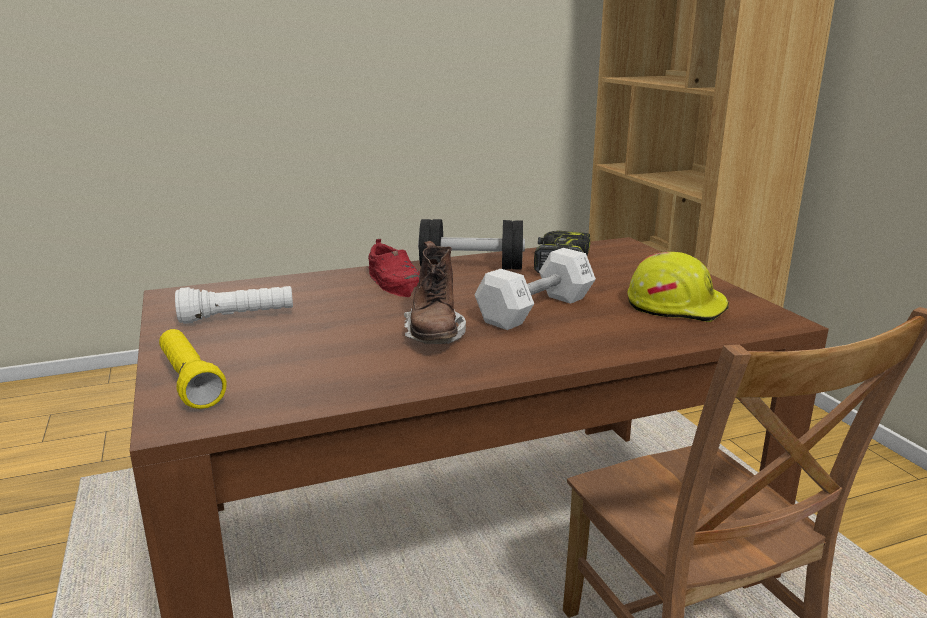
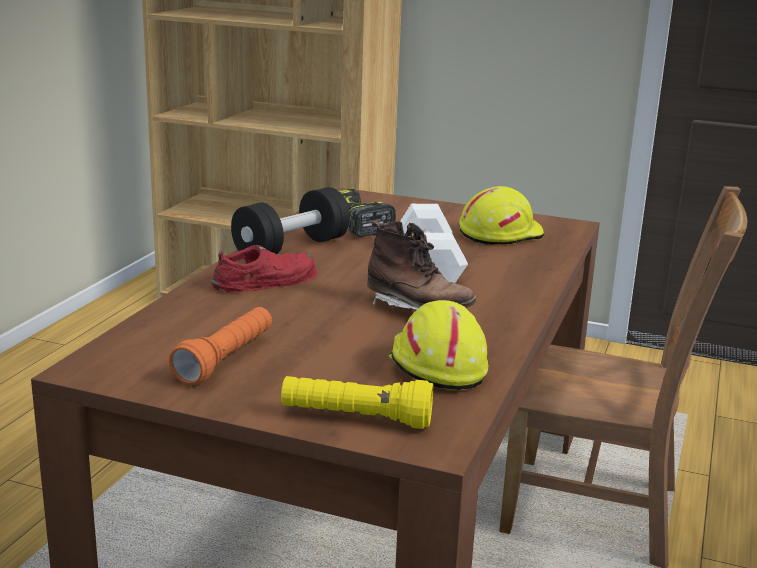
camera: 50 degrees left, 0 degrees up
white flashlight [175,286,293,324] -> orange flashlight [169,307,272,385]
red shoe [368,239,420,297] -> red shoe turned 45 degrees counterclockwise [211,245,318,293]
none -> yellow hard hat [389,300,488,390]

